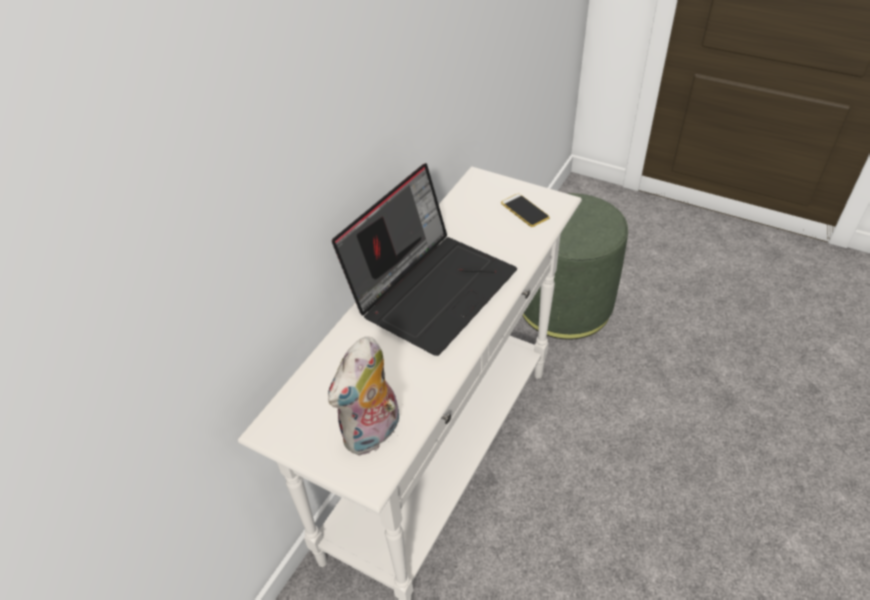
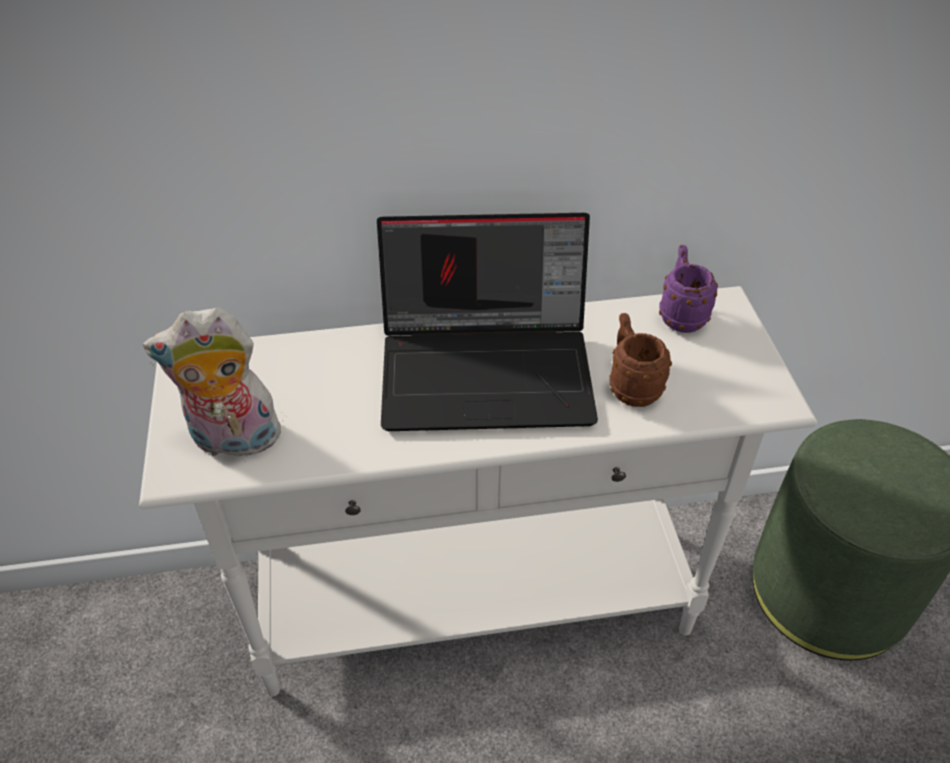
camera: 50 degrees right, 0 degrees up
phone [501,194,550,227] -> none
none -> brown mug [609,313,672,407]
none -> purple mug [659,245,718,333]

